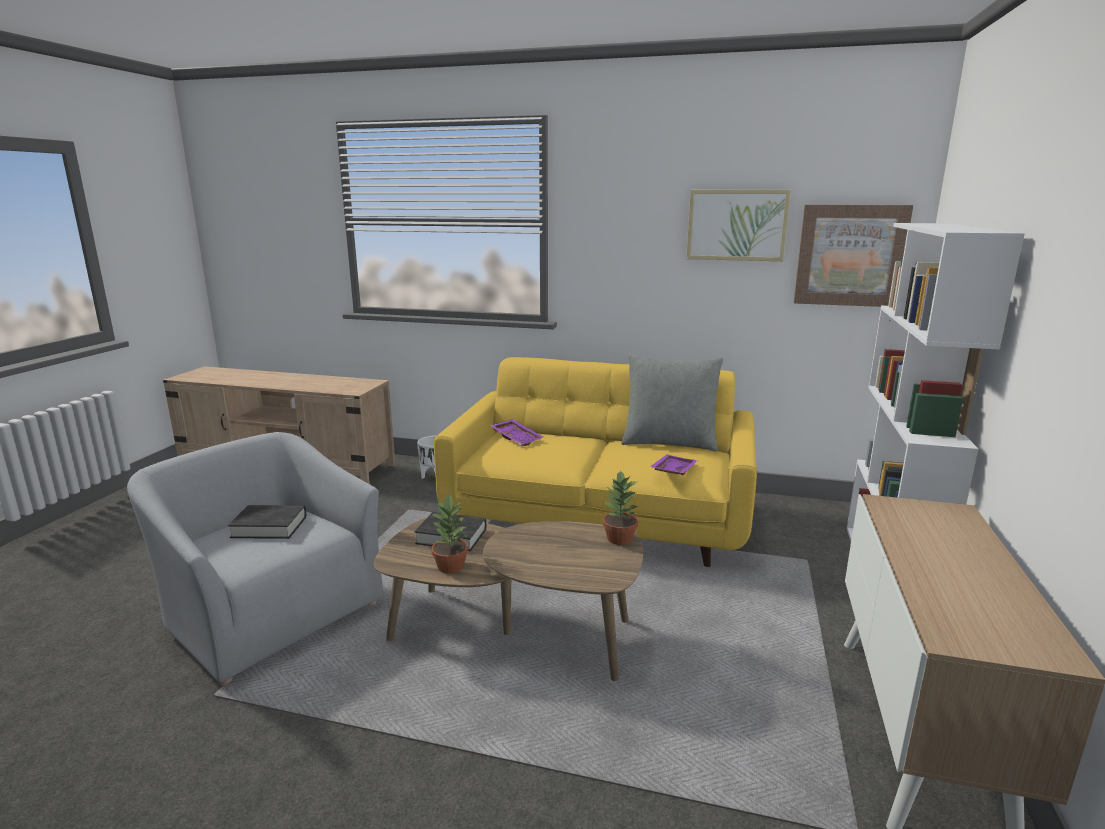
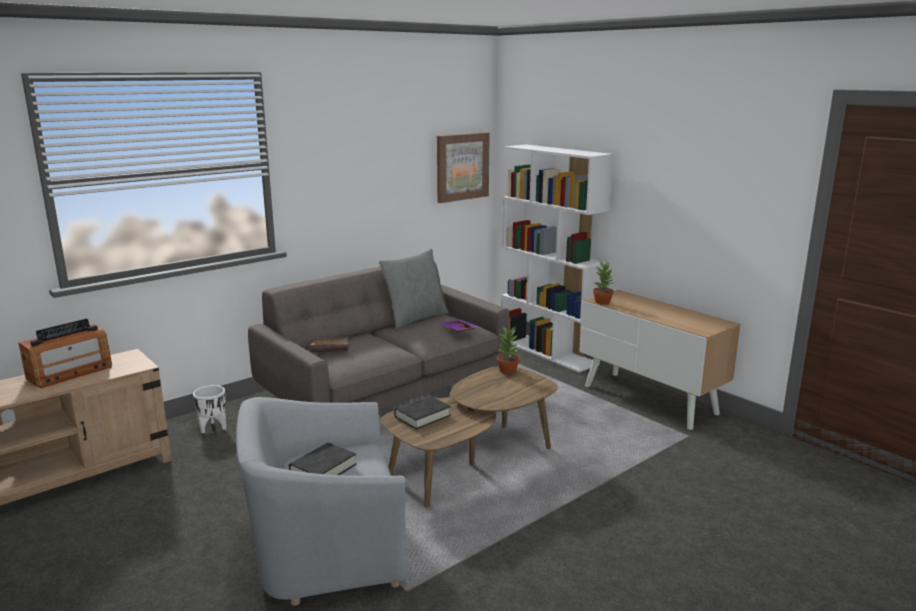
camera: 55 degrees left, 0 degrees up
potted plant [431,493,468,574] -> potted plant moved to [593,262,614,304]
yellow sofa [434,357,757,567] -> grey sofa [248,262,509,410]
purple tray [491,419,543,446] -> brown book [310,337,349,353]
picture [686,189,791,261] -> none
none -> radio [19,319,112,388]

